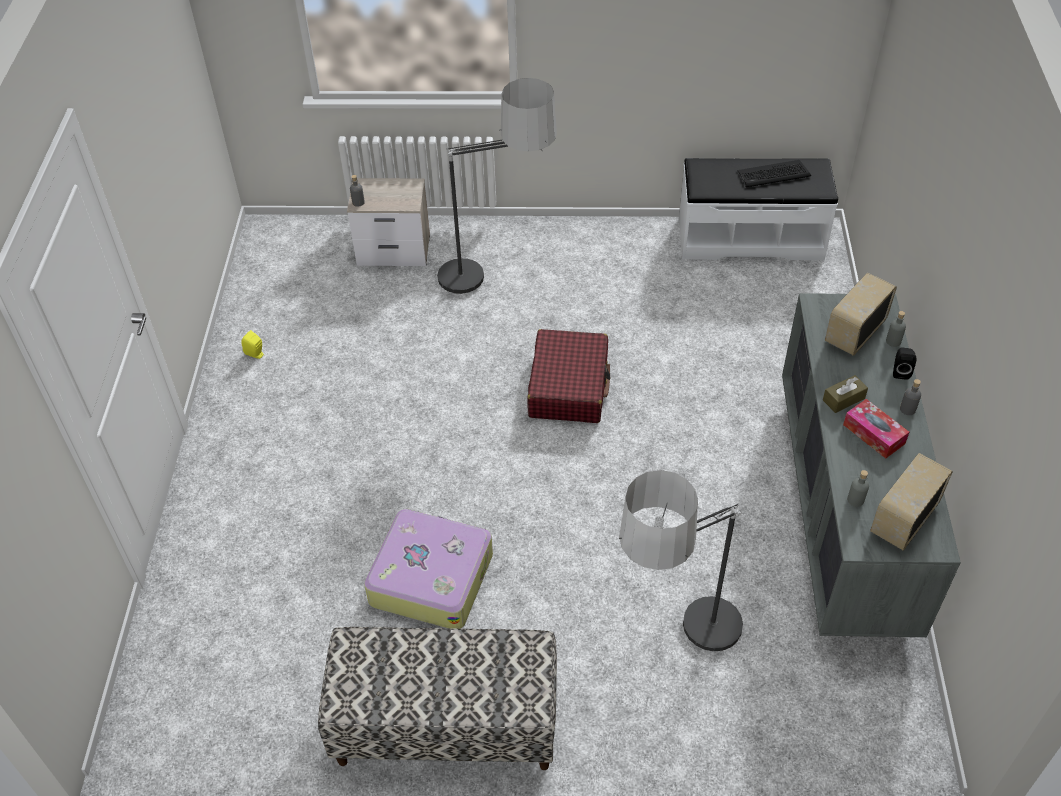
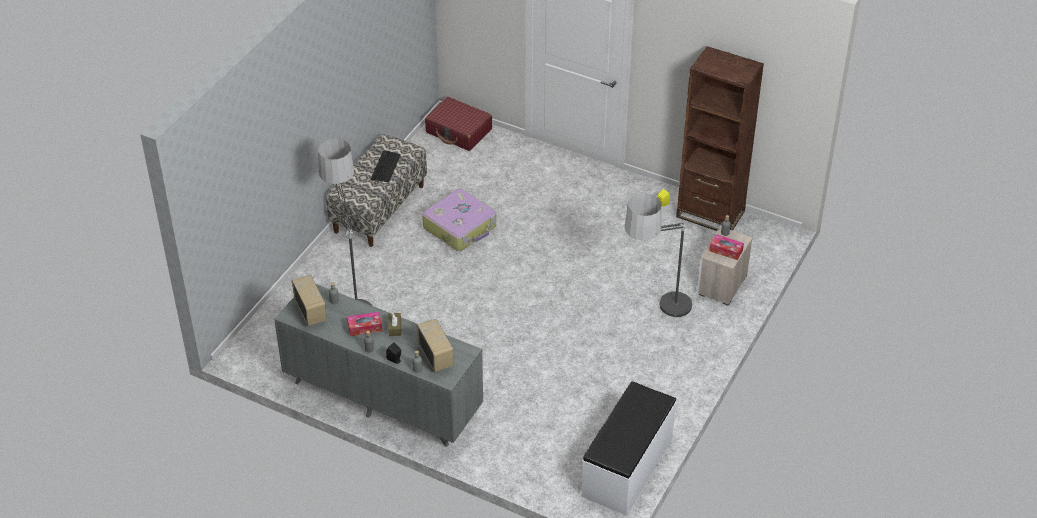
camera: 115 degrees right, 5 degrees down
red suitcase [527,329,610,423] -> red suitcase moved to [425,97,492,151]
keyboard [738,160,811,187] -> keyboard moved to [371,150,401,183]
none -> brown bookcase [676,46,764,231]
none -> tissue box [710,234,744,260]

